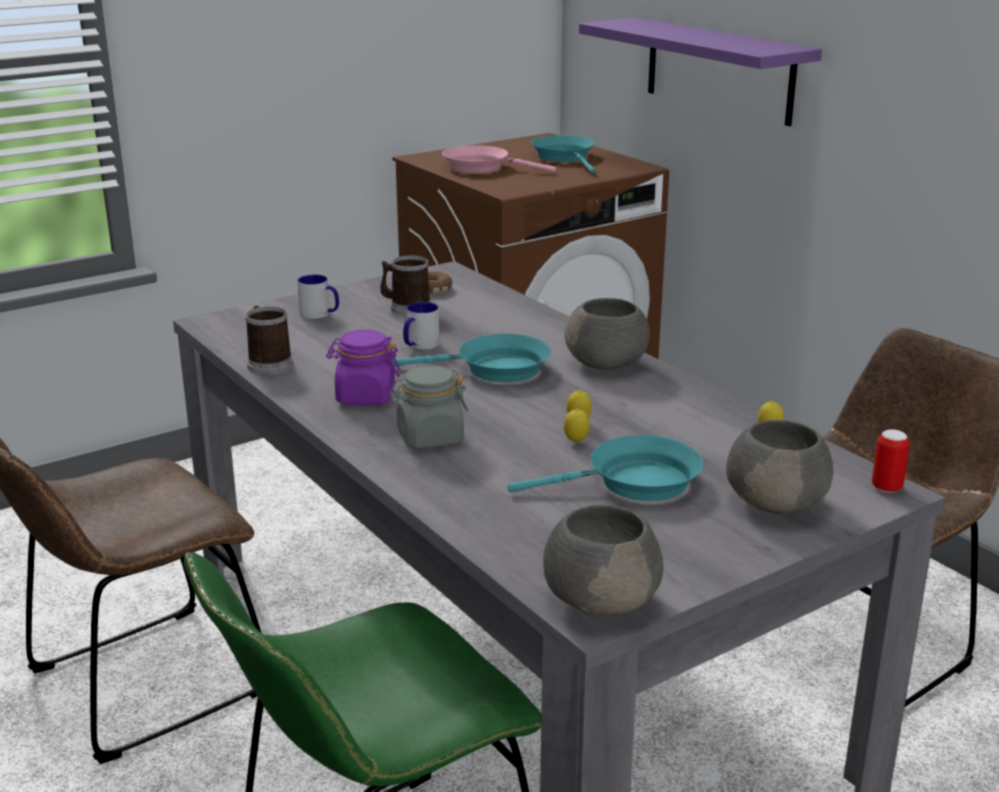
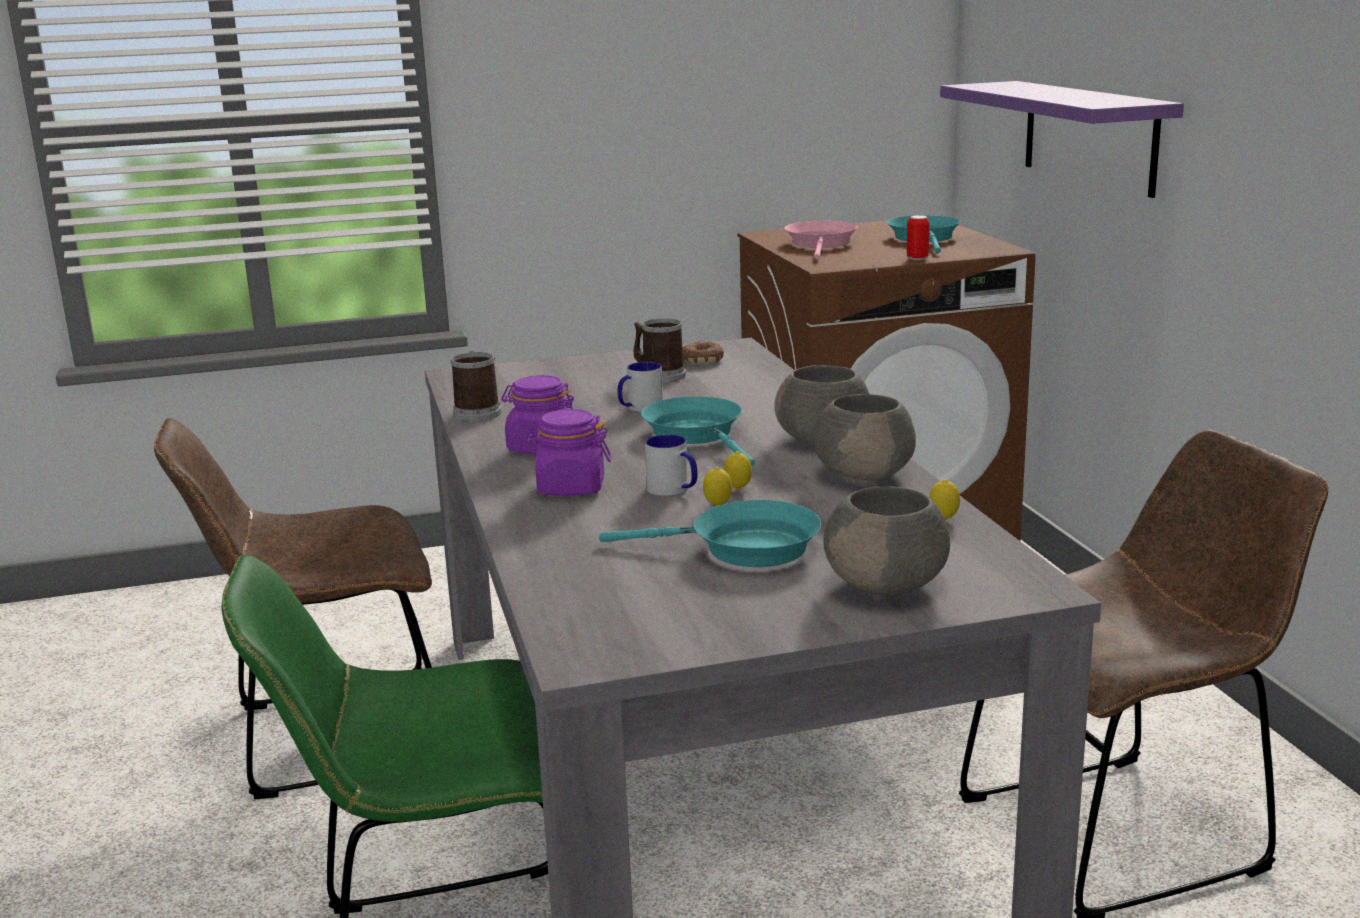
camera: 20 degrees right, 5 degrees down
mug [297,275,339,319] -> mug moved to [645,435,698,496]
grey jar [389,365,468,449] -> purple jar [525,409,611,496]
turquoise frying pan [393,334,551,382] -> turquoise frying pan turned 135 degrees counterclockwise [641,397,755,467]
pink frying pan [442,145,556,173] -> pink frying pan turned 60 degrees clockwise [784,221,858,260]
grey bowl [543,505,664,616] -> grey bowl moved to [814,394,916,480]
can [872,429,910,493] -> can moved to [907,215,929,260]

